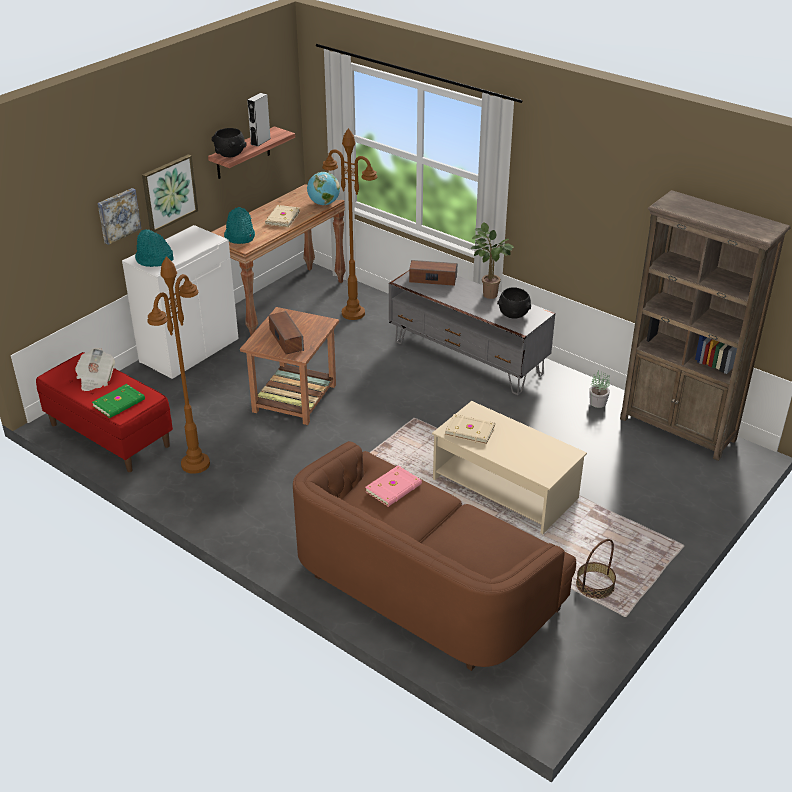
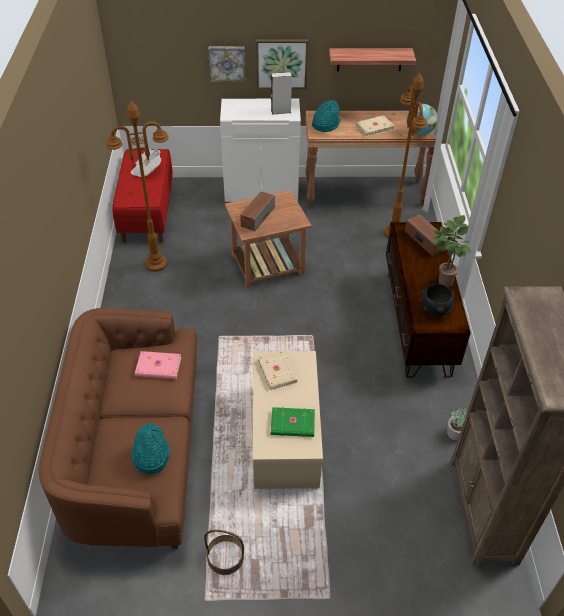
camera: 50 degrees right, 10 degrees up
green book [92,384,145,418] -> green book moved to [271,407,315,437]
turquoise hat [135,229,174,267] -> turquoise hat moved to [132,423,170,474]
black bowl [211,128,246,157] -> none
grey speaker [247,93,271,147] -> grey speaker moved to [271,72,292,115]
grey tv stand [389,270,555,395] -> brown tv stand [386,222,471,378]

